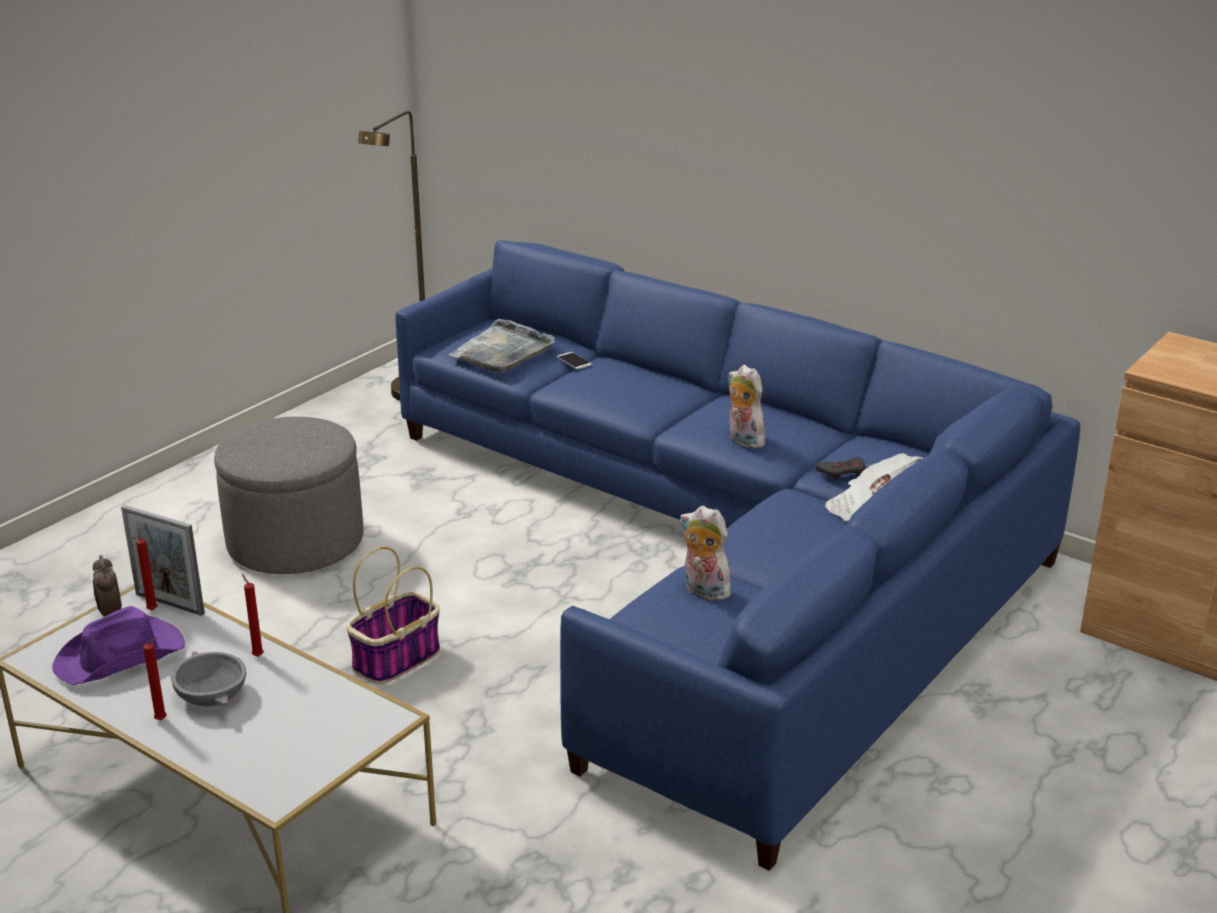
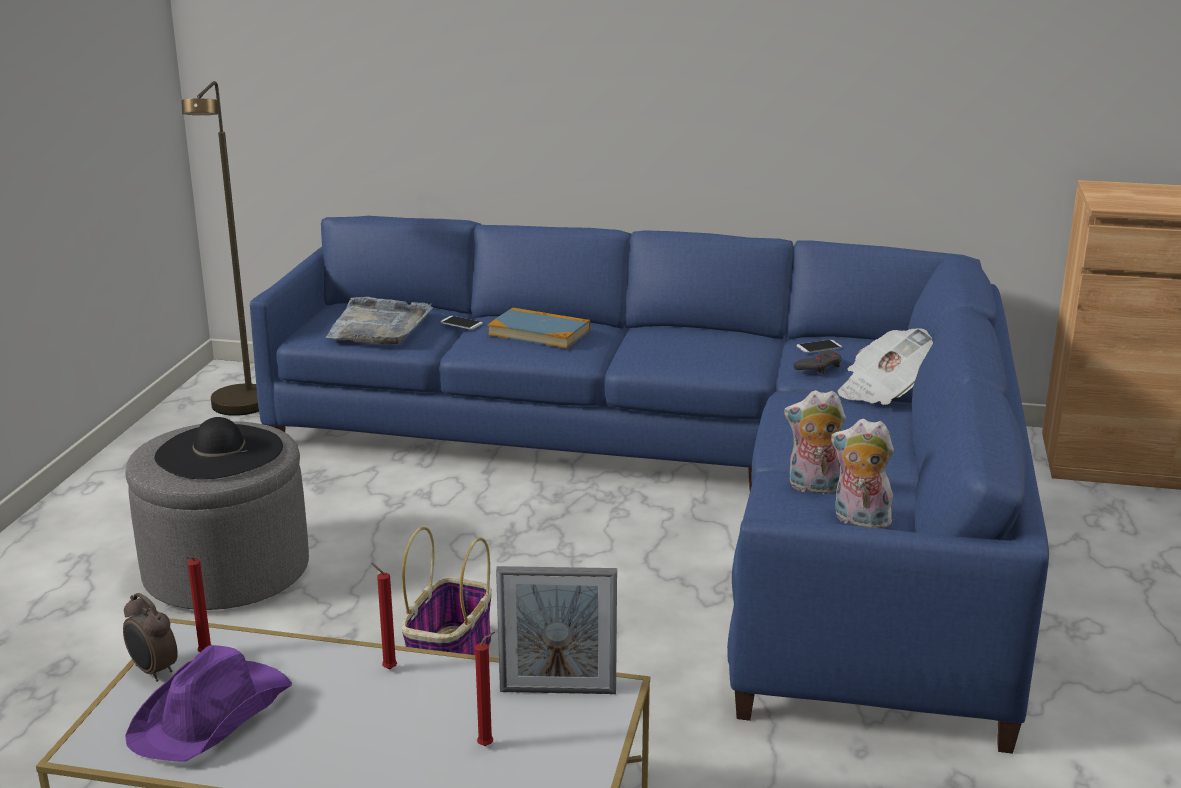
camera: 25 degrees left, 5 degrees down
picture frame [121,505,205,616] -> picture frame moved to [496,566,617,694]
red candle [143,638,167,720] -> red candle moved to [475,632,495,746]
grey bowl [171,652,246,706] -> none
plush toy [728,365,765,449] -> plush toy moved to [831,419,894,529]
none -> black hat [154,417,283,479]
none -> book [488,307,590,348]
none -> phone [796,340,842,353]

